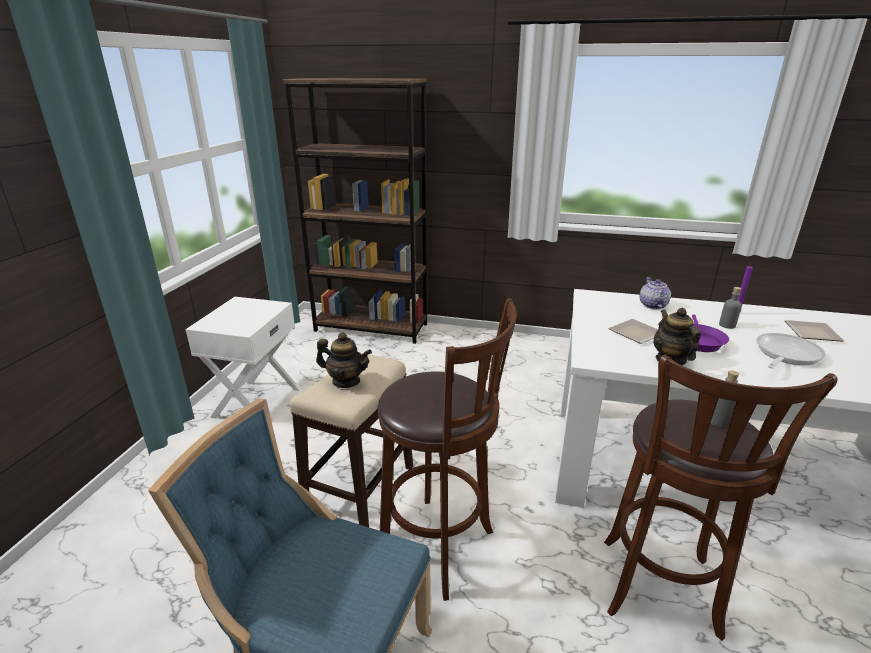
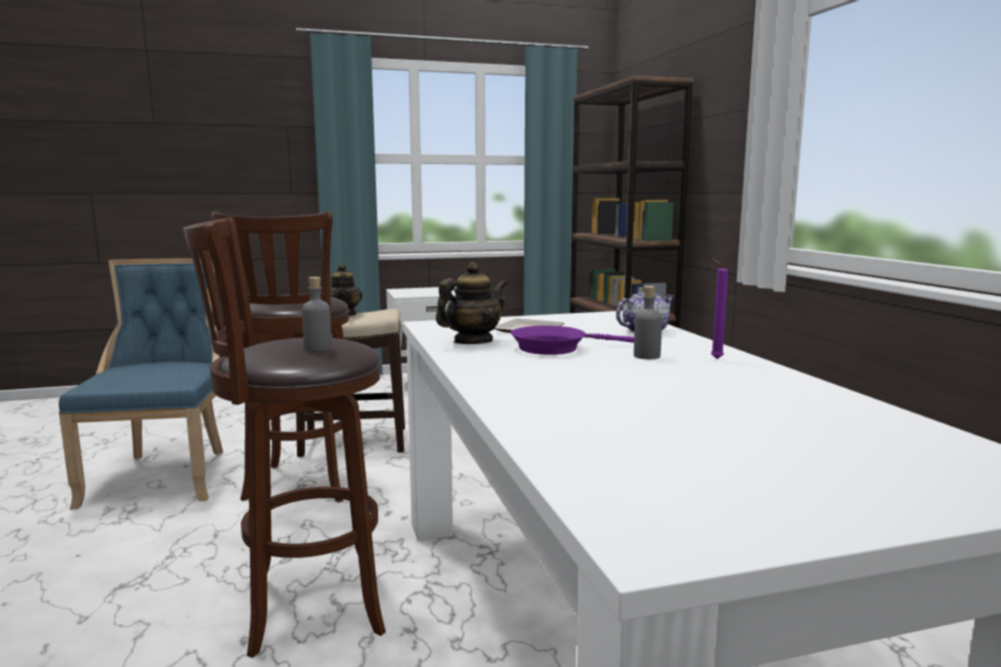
camera: 60 degrees right, 15 degrees down
frying pan [757,333,826,369] -> none
plate [784,320,844,341] -> none

